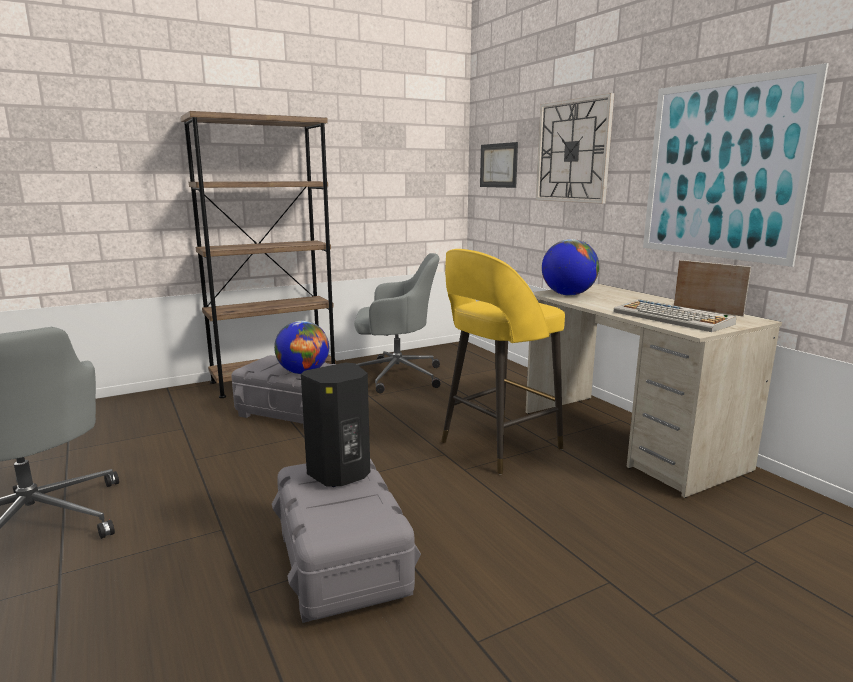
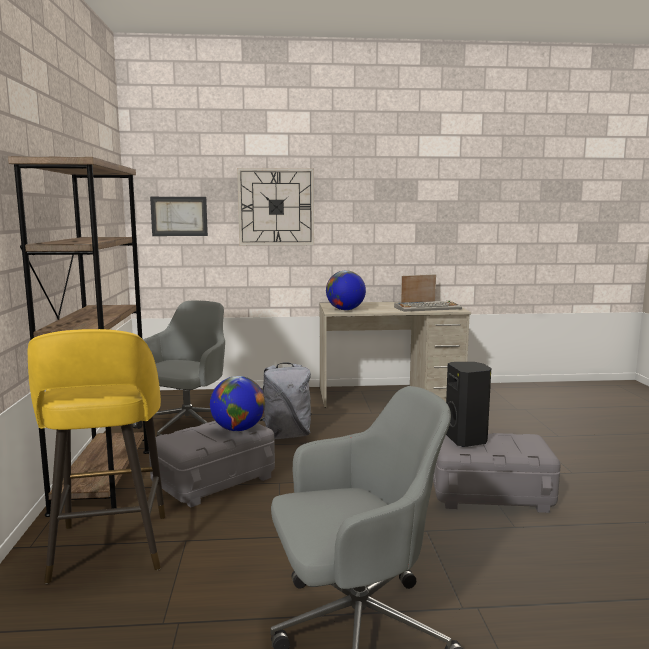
camera: 65 degrees left, 5 degrees down
yellow stool [441,249,565,475] -> yellow stool moved to [28,329,166,584]
picture [643,63,829,267] -> none
none -> grey backpack [260,362,312,439]

